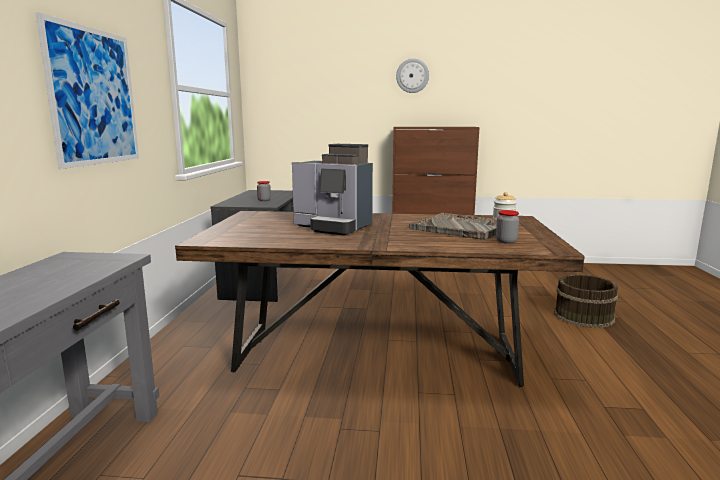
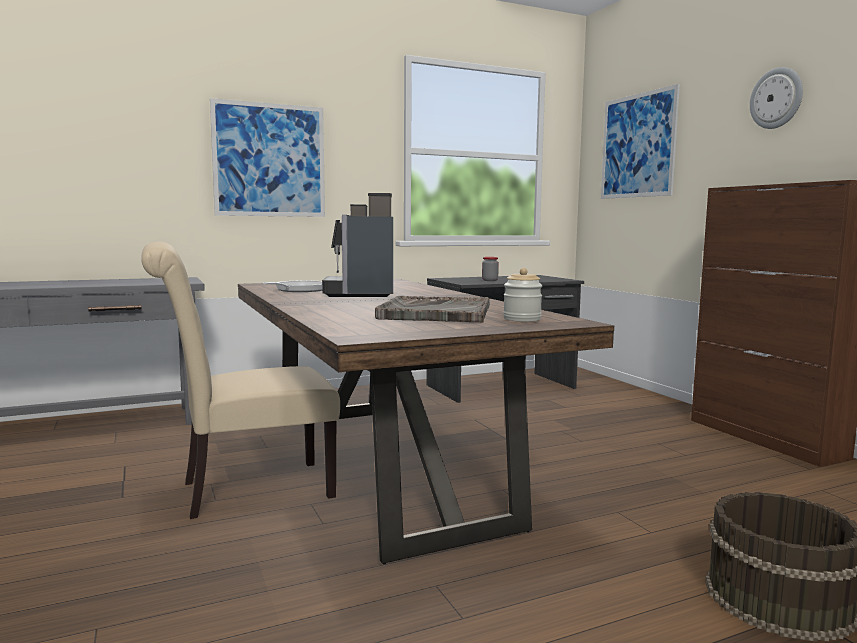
camera: 60 degrees right, 5 degrees down
jar [496,210,519,244] -> none
none -> beige chair [141,242,340,519]
none -> frying pan [263,280,322,292]
none -> picture [601,84,680,199]

